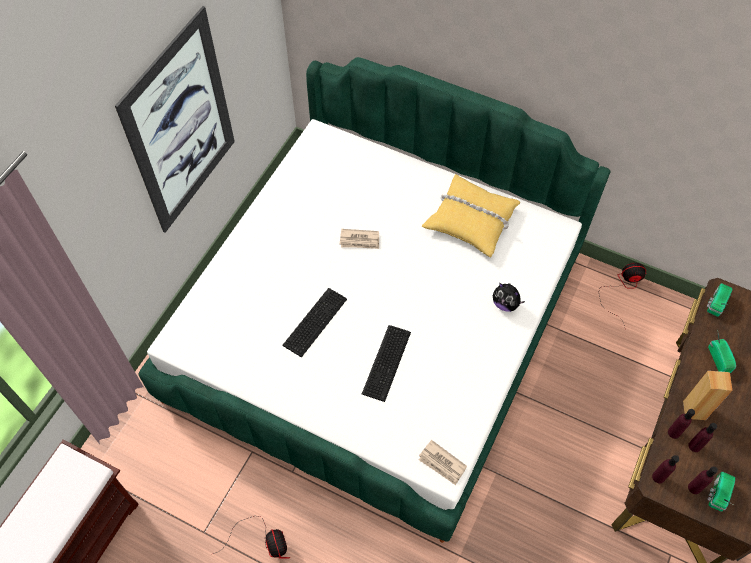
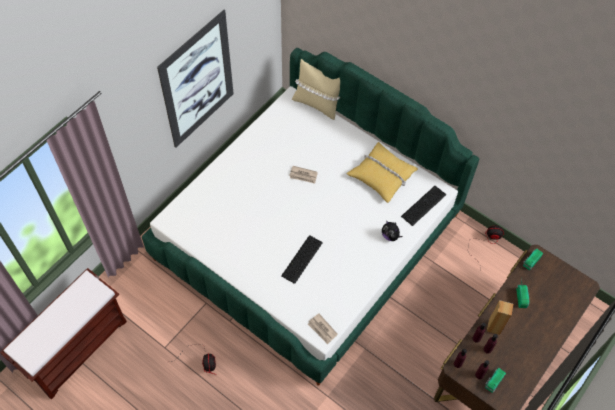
camera: 10 degrees right, 0 degrees up
keyboard [282,288,347,358] -> keyboard moved to [401,186,446,226]
none -> beige pillow [292,59,340,120]

